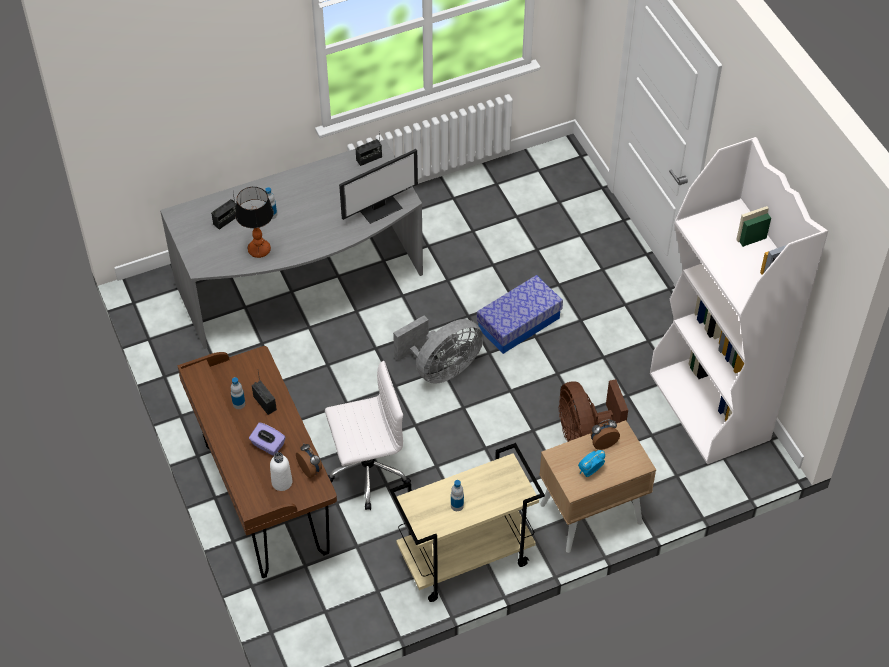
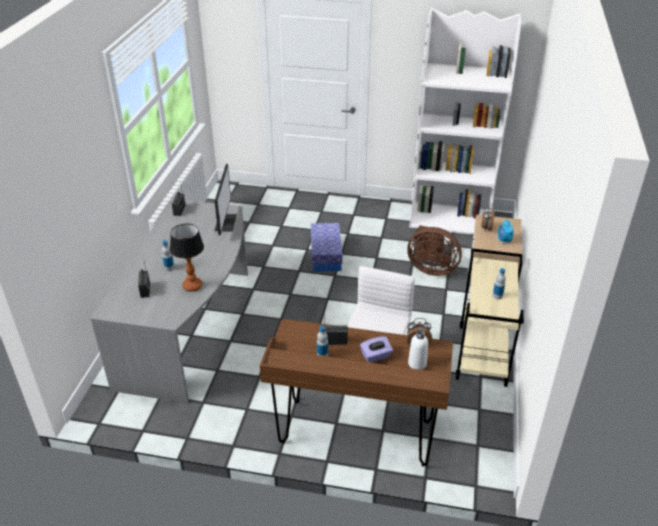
camera: 55 degrees left, 15 degrees down
grey fan [393,315,484,384] -> none

